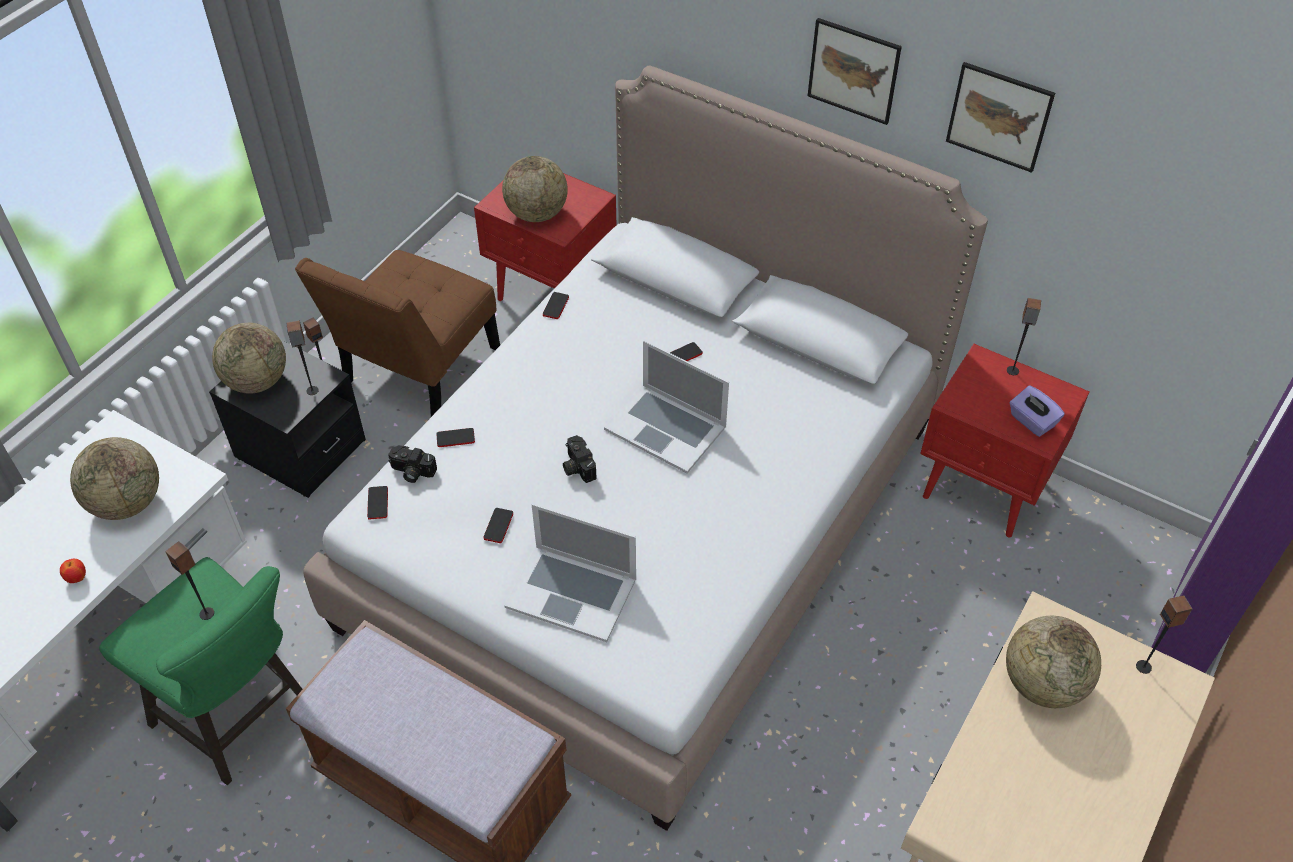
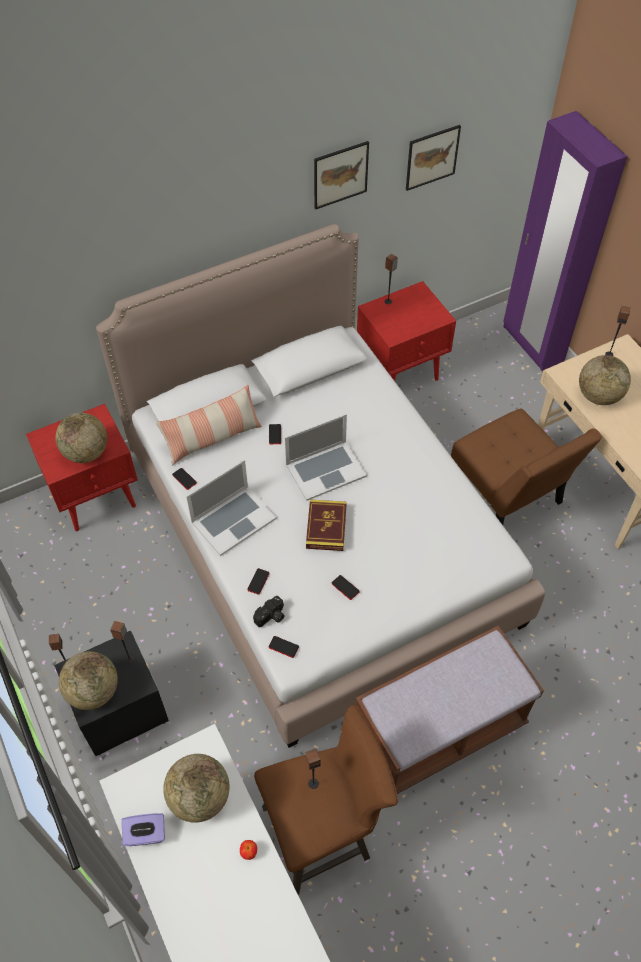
camera: 60 degrees left, 5 degrees up
green stool [99,557,303,785] -> brown stool [254,705,398,895]
brown chair [295,250,500,417] -> brown chair moved to [451,409,602,525]
laptop [504,504,636,642] -> laptop moved to [186,460,277,556]
camera [563,435,596,483] -> book [306,500,347,551]
picture [808,18,902,125] -> picture moved to [406,125,461,191]
purple tissue box [1010,385,1065,437] -> purple tissue box moved to [121,813,165,846]
none -> pillow [156,385,262,466]

